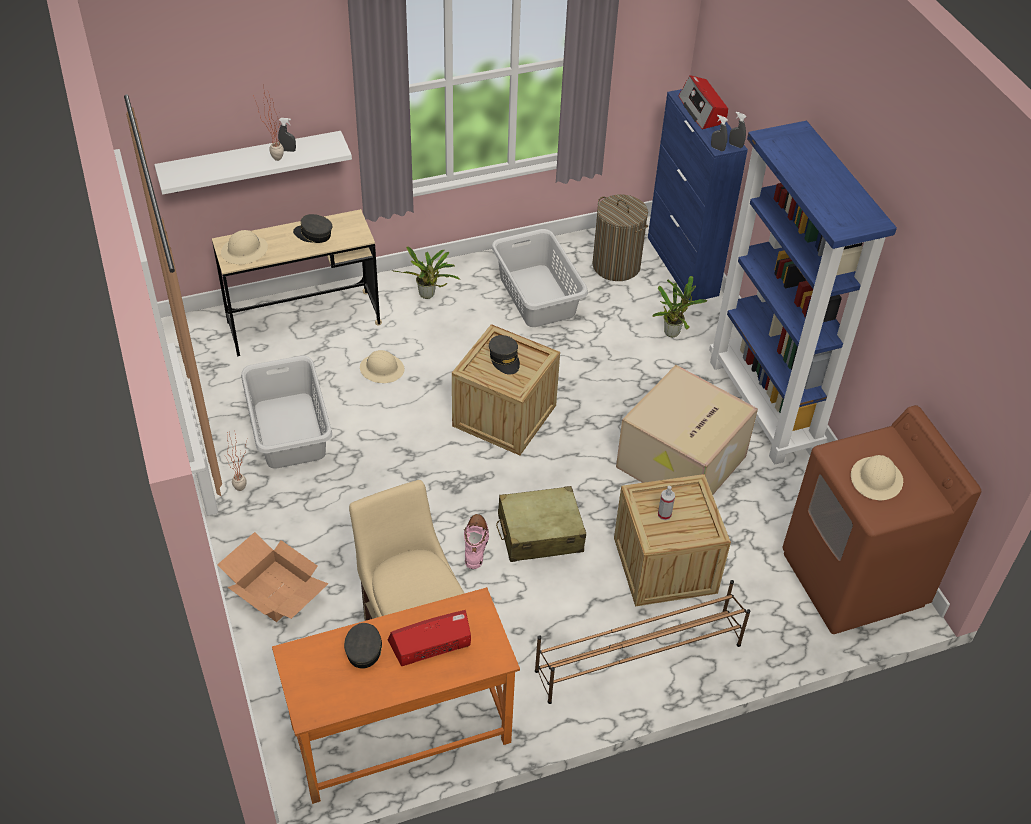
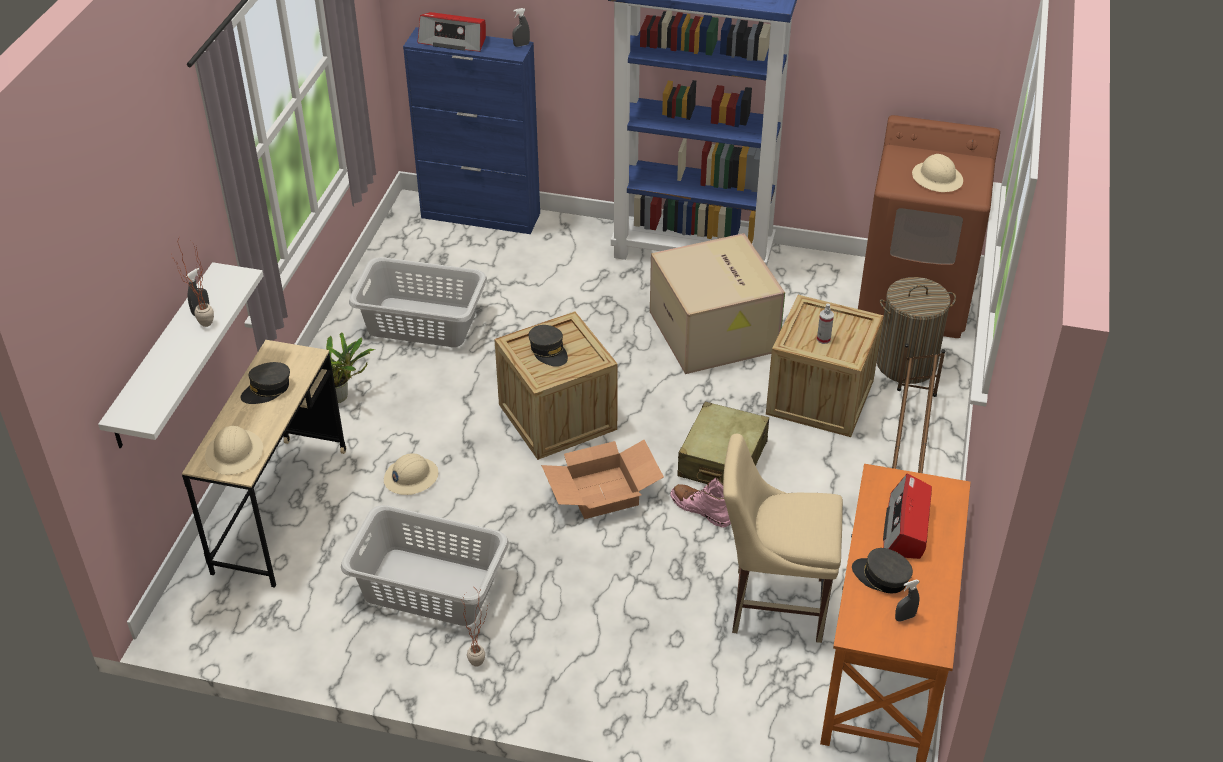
camera: 55 degrees left, 5 degrees down
cardboard box [217,532,328,622] -> cardboard box moved to [541,440,664,519]
grey cap [489,335,520,375] -> grey cap turned 45 degrees clockwise [529,325,568,367]
laundry basket [592,194,648,281] -> laundry basket moved to [877,277,956,384]
potted plant [652,276,707,337] -> none
grey spray bottle [711,115,728,151] -> grey spray bottle moved to [895,580,920,622]

